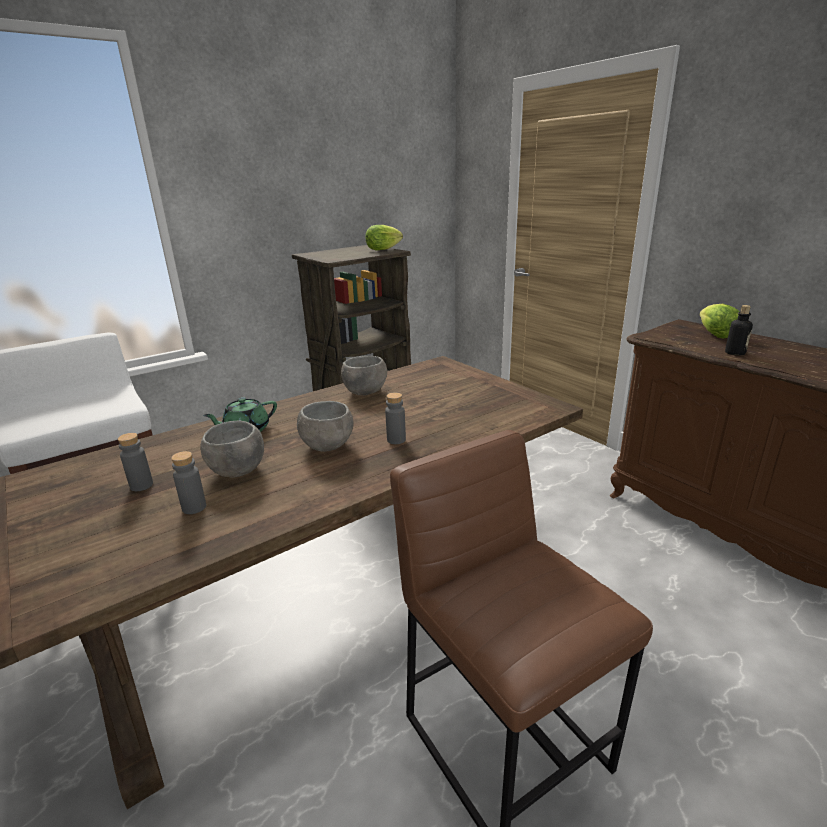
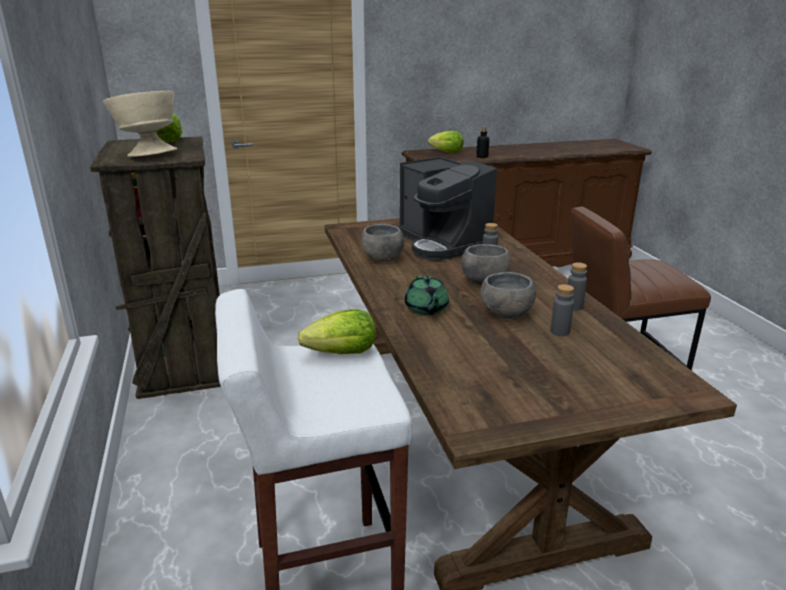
camera: 70 degrees left, 0 degrees up
grey bottle [118,433,153,491] -> grey bottle moved to [568,262,587,311]
none -> beige bowl [103,91,178,157]
none -> lettuce [298,309,376,354]
none -> coffee machine [397,157,497,260]

